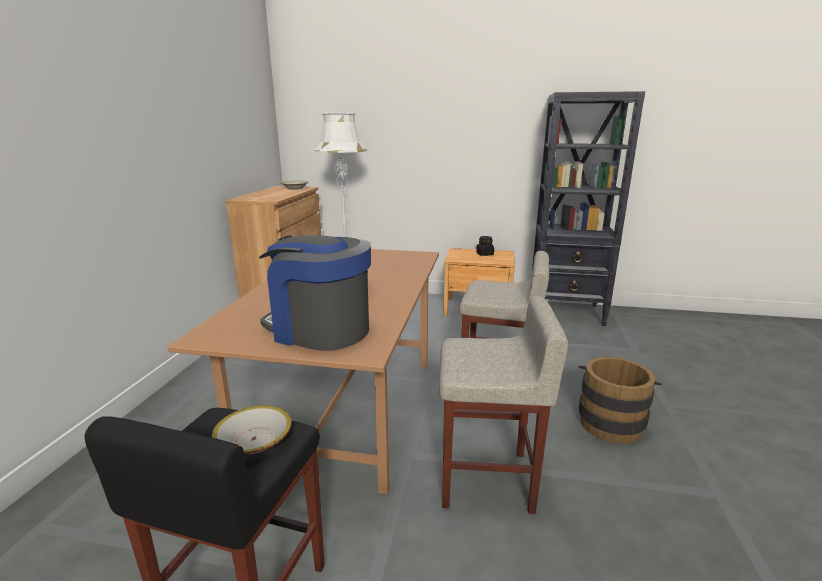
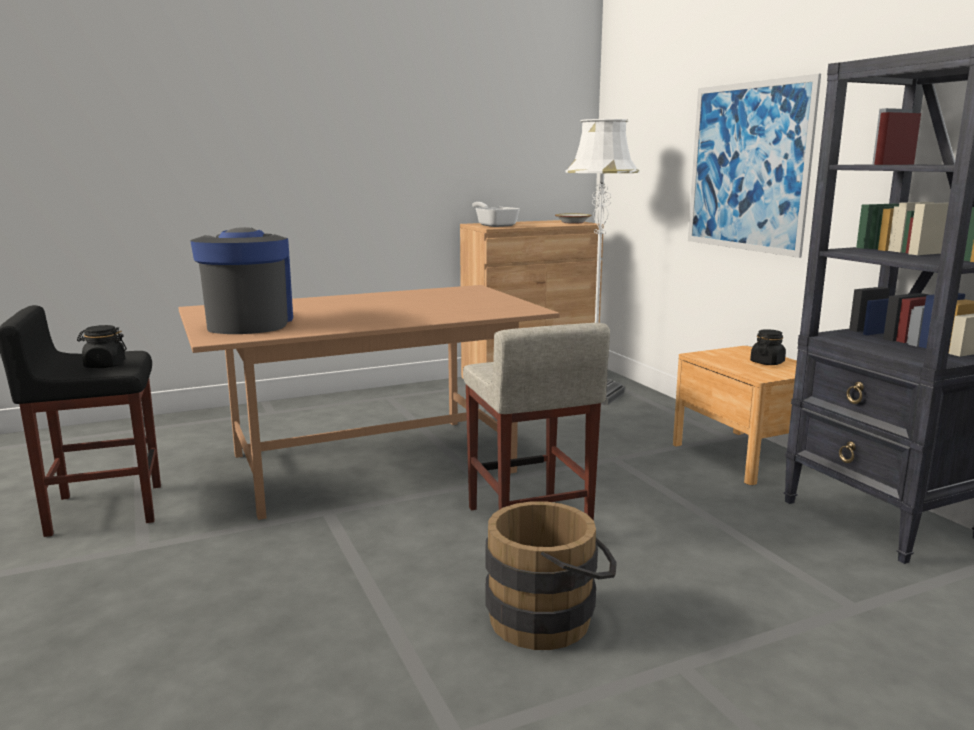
camera: 55 degrees right, 5 degrees down
bowl [212,405,292,454] -> black jar [77,325,127,368]
beige stool [439,296,568,514] -> none
none -> frying pan [472,202,520,227]
none -> picture [688,74,821,258]

